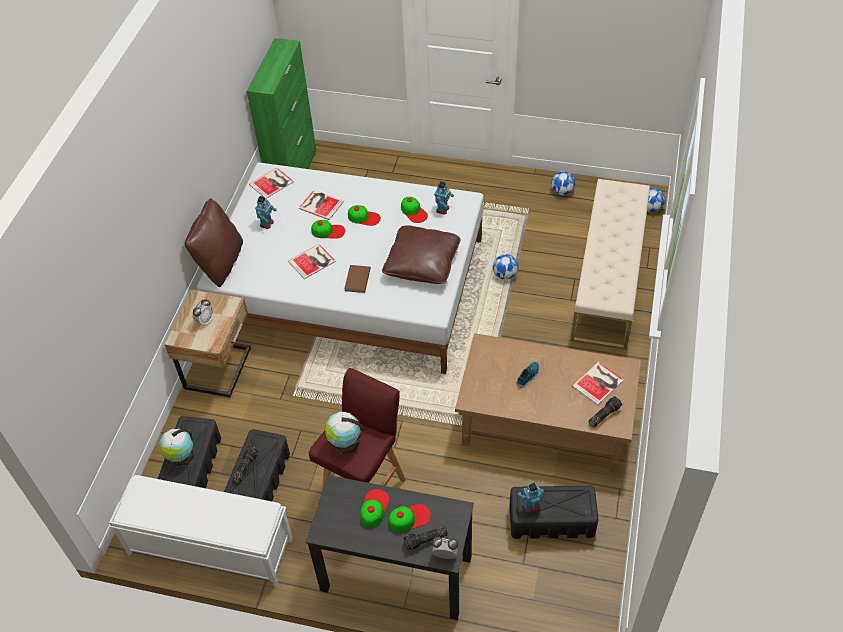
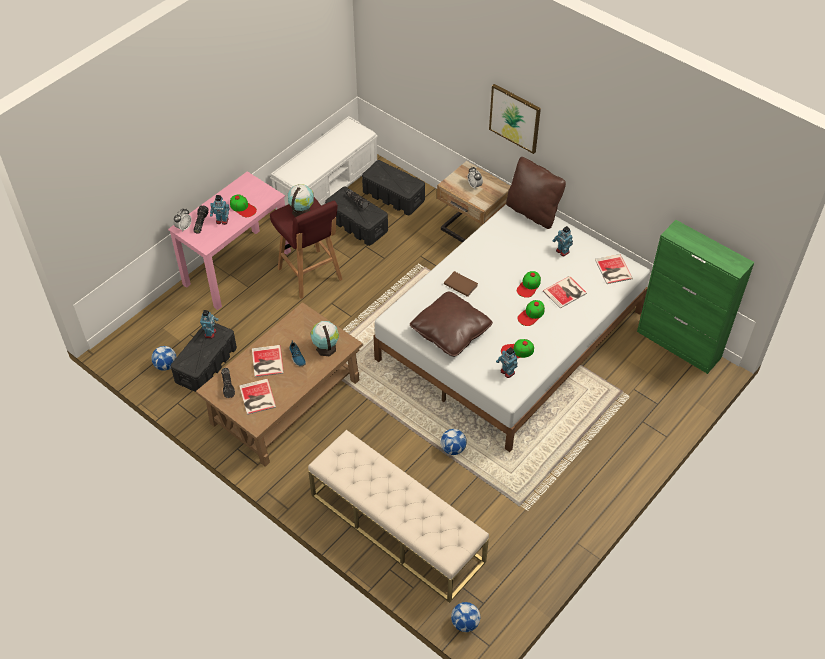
camera: 115 degrees right, 0 degrees up
globe [159,429,194,466] -> globe moved to [310,321,339,356]
book [288,244,336,279] -> book moved to [252,345,284,377]
black desk [306,475,474,620] -> pink desk [168,171,291,310]
cap [388,504,431,532] -> toy robot [210,195,229,225]
football [551,171,575,195] -> football moved to [151,346,177,371]
none -> picture [489,84,541,154]

